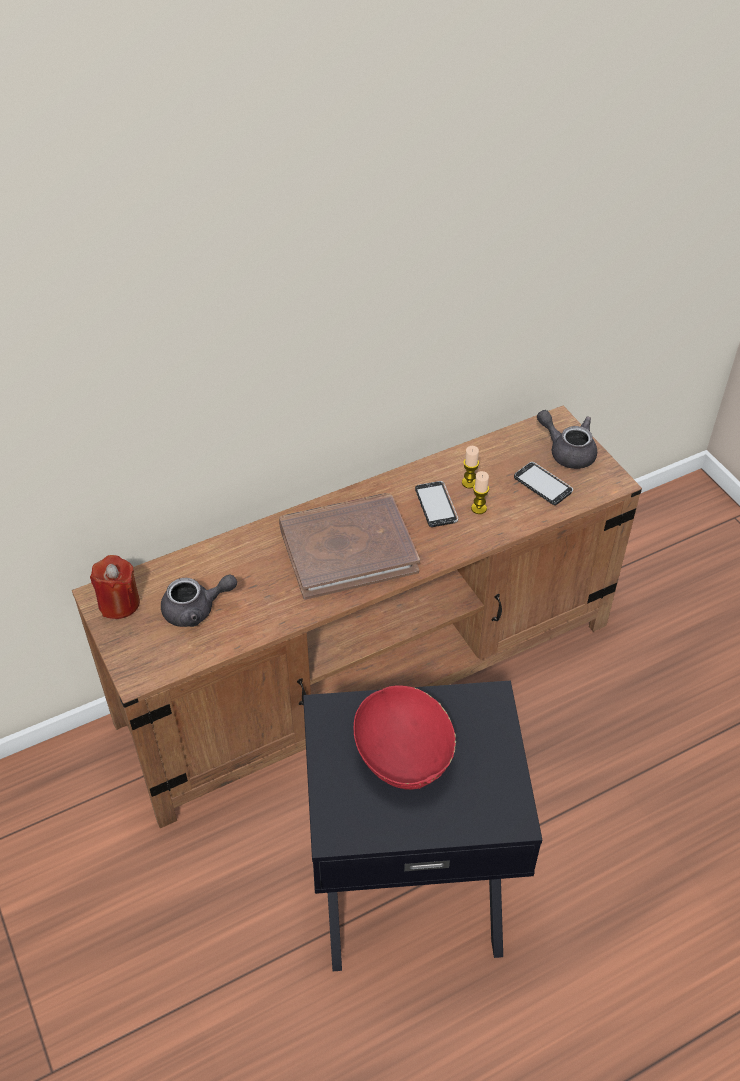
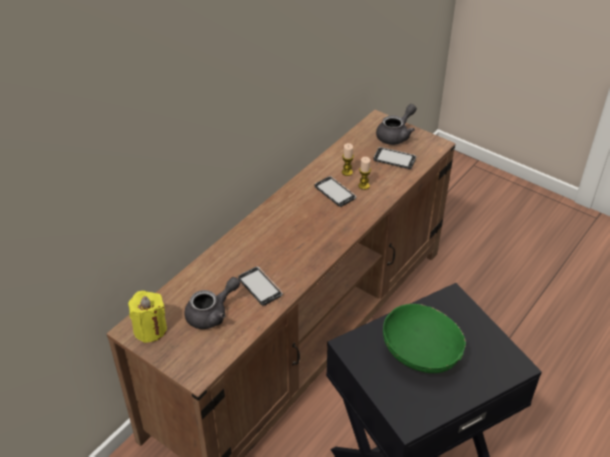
camera: 25 degrees left, 5 degrees down
red candle [90,555,140,619] -> yellow candle [128,291,167,343]
brown book [279,493,420,600] -> none
red bowl [354,685,456,790] -> green bowl [383,304,466,373]
grey teapot [537,410,597,469] -> grey teapot turned 120 degrees clockwise [376,104,417,145]
none -> phone [238,267,283,306]

